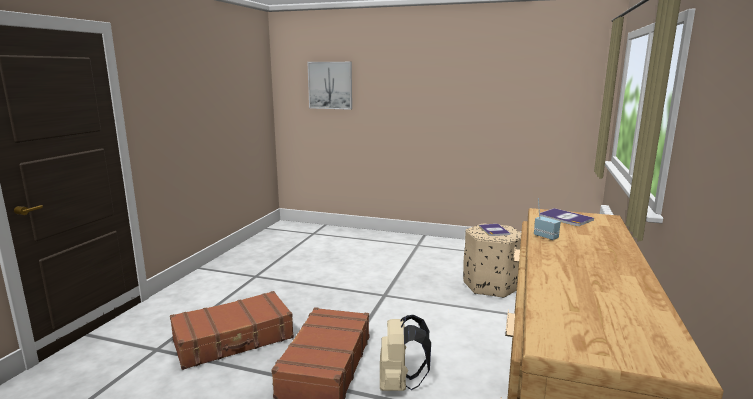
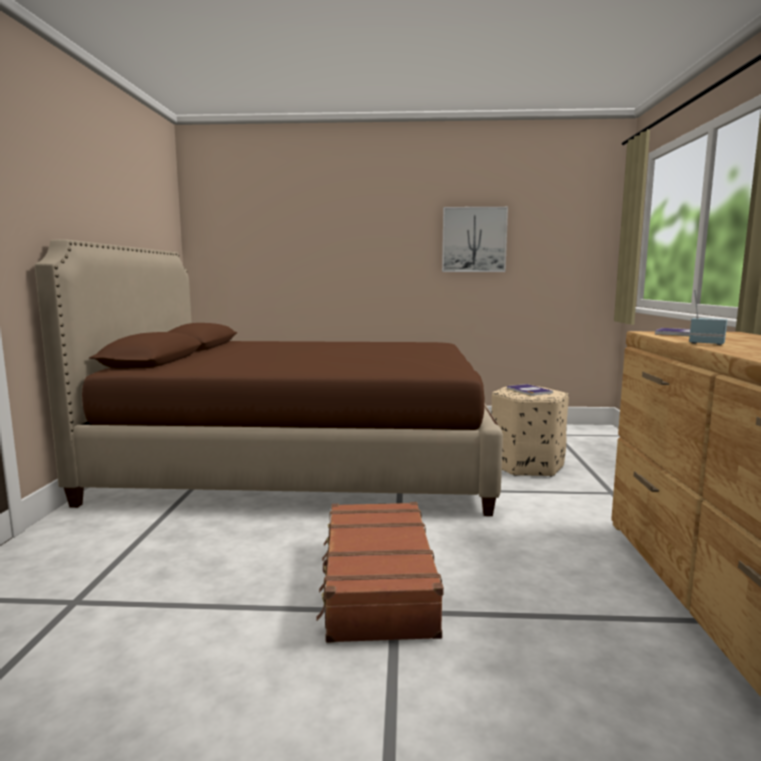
camera: 15 degrees left, 5 degrees down
brown suitcase [170,291,294,370] -> none
picture [307,62,352,110] -> picture moved to [442,207,508,272]
beige backpack [380,315,431,391] -> none
none -> brown bed [35,239,503,516]

